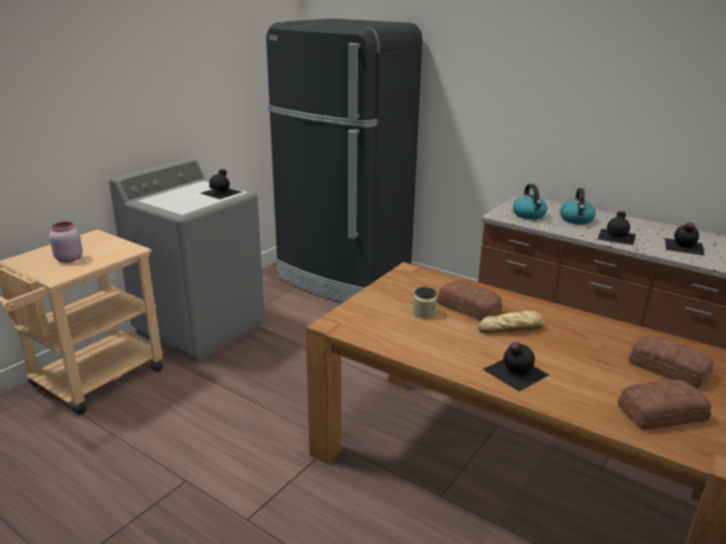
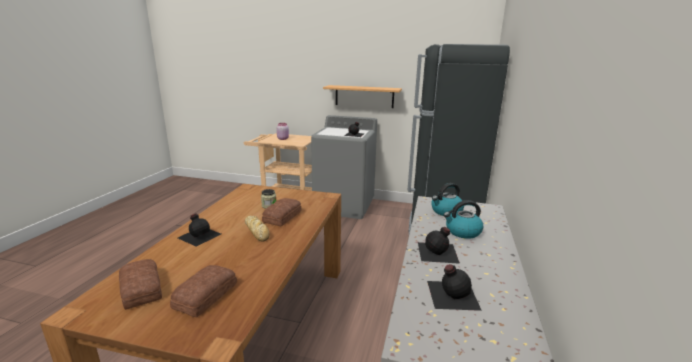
camera: 70 degrees right, 5 degrees down
none -> shelf [323,85,402,108]

